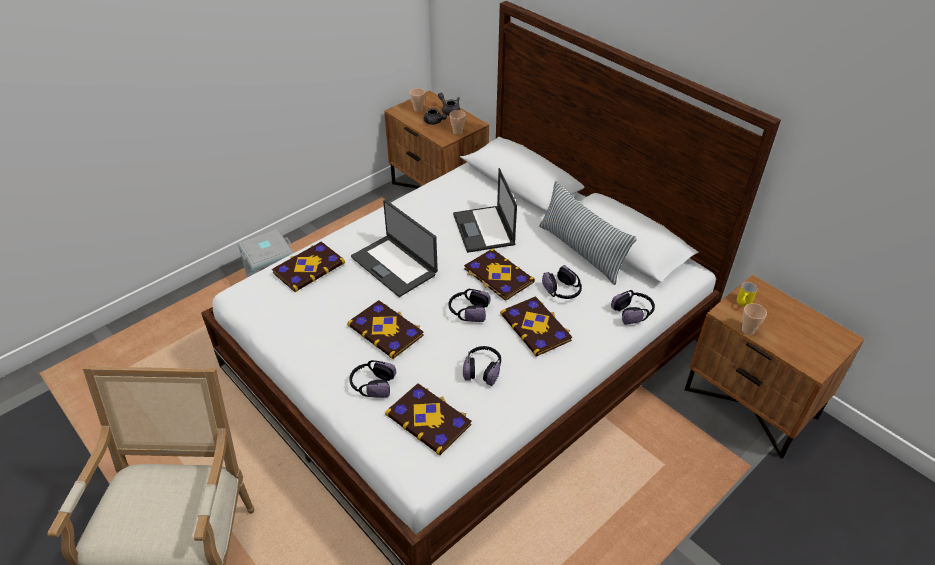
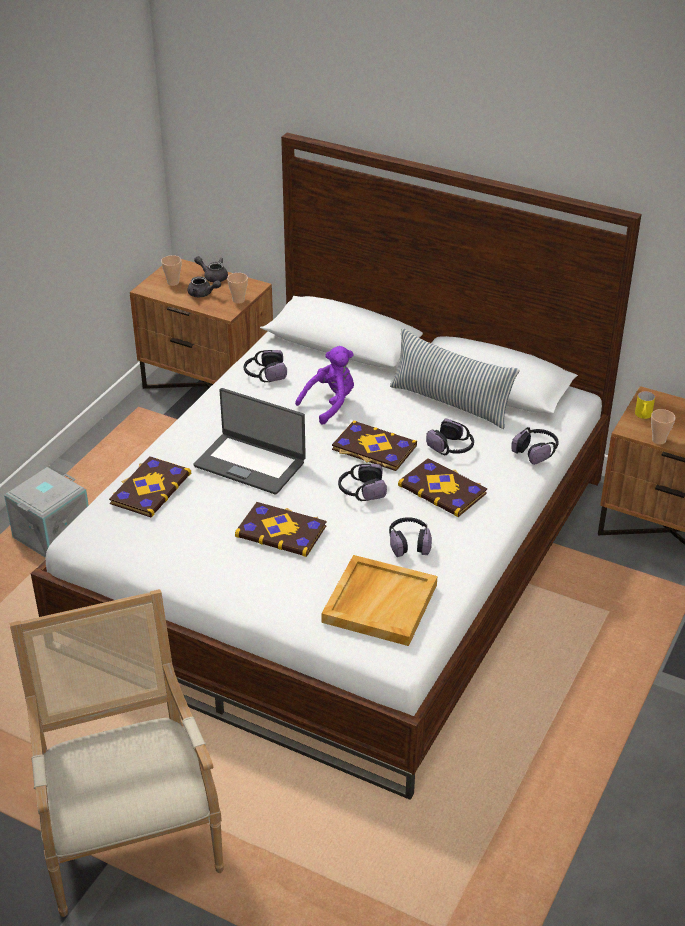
camera: 20 degrees left, 5 degrees down
headphones [349,360,396,398] -> headphones moved to [244,350,287,382]
book [385,383,472,455] -> beige tray [321,555,437,646]
laptop [453,168,517,253] -> purple plush toy [295,346,354,425]

